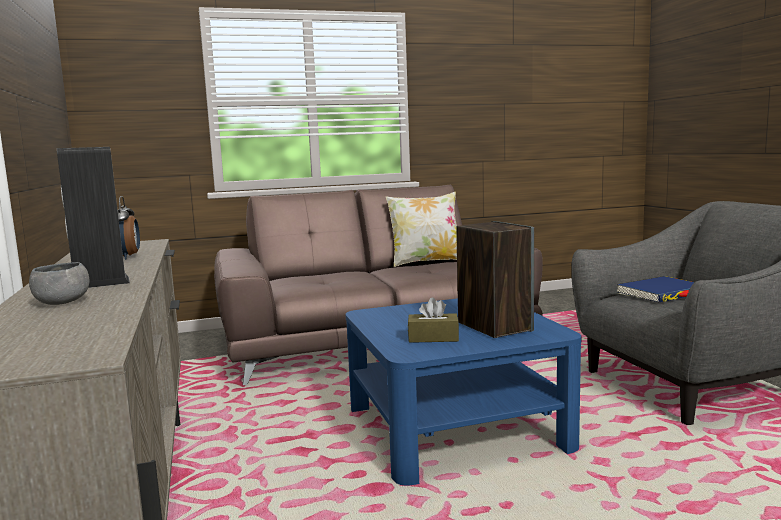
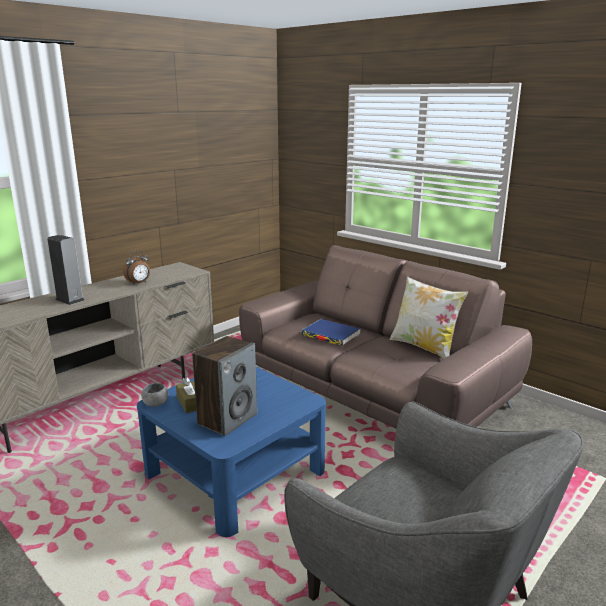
camera: 60 degrees right, 10 degrees up
grey bowl [29,262,89,305] -> grey bowl moved to [141,383,168,407]
blue book [617,276,695,302] -> blue book moved to [301,319,360,346]

